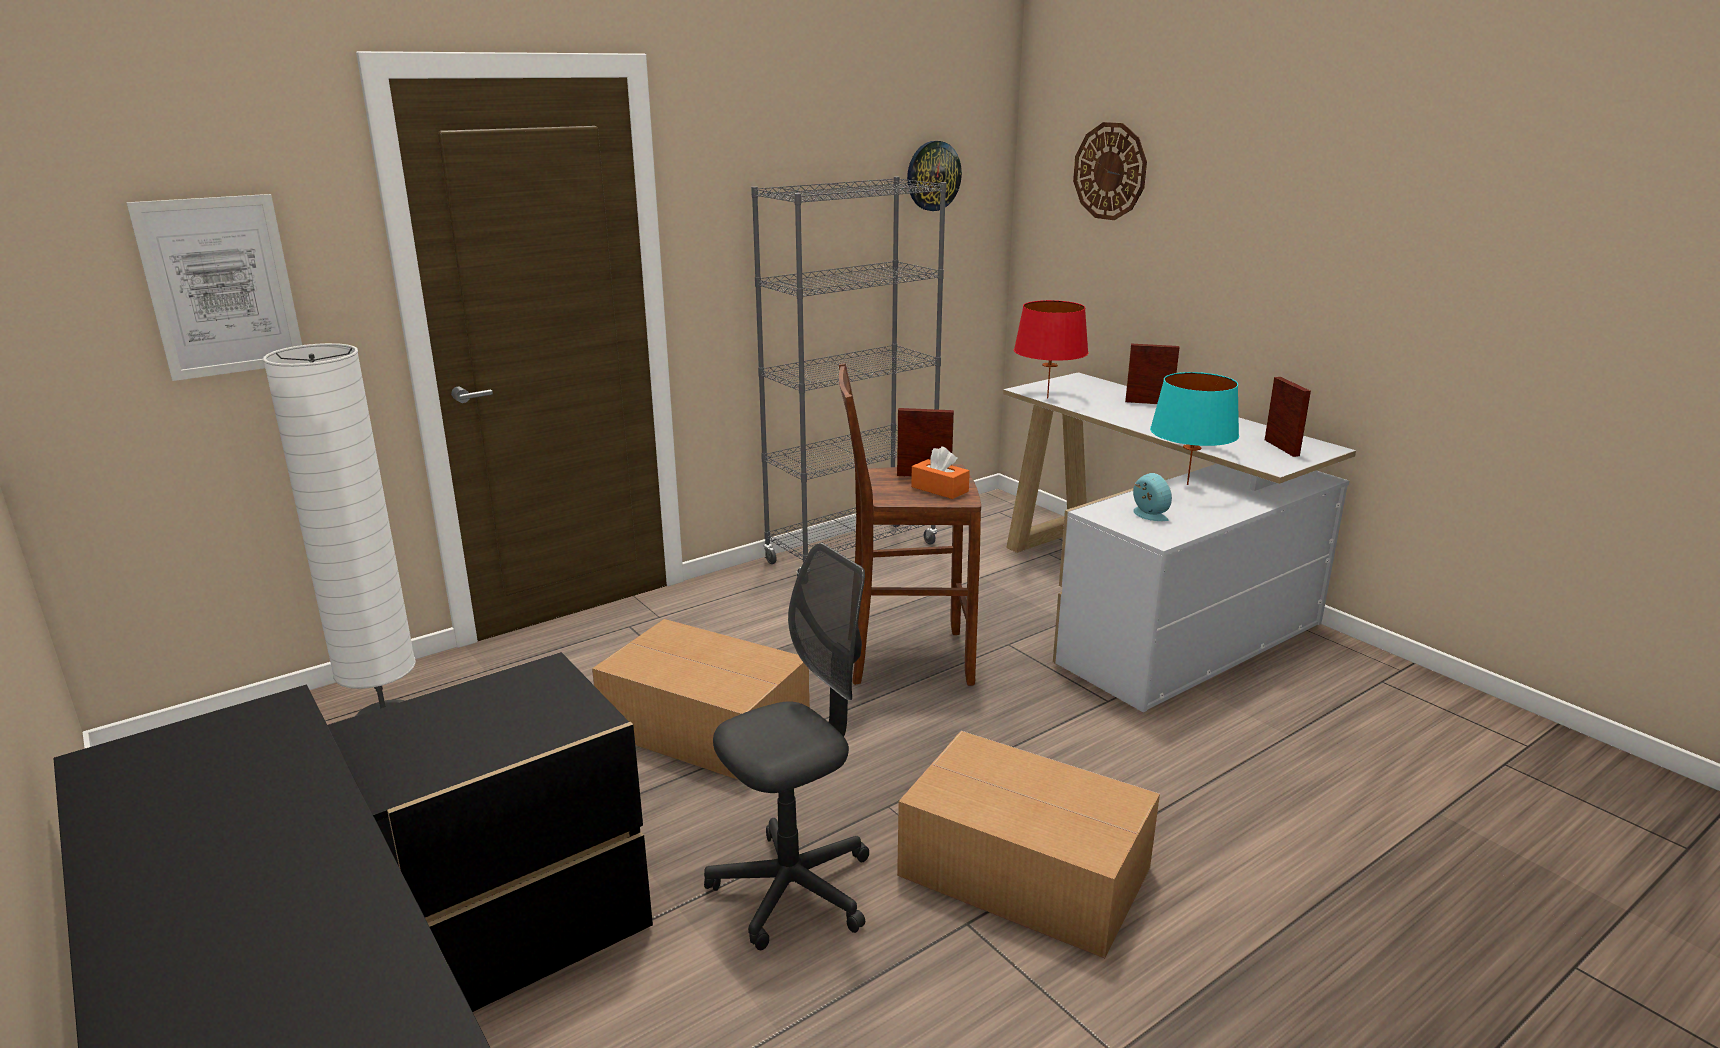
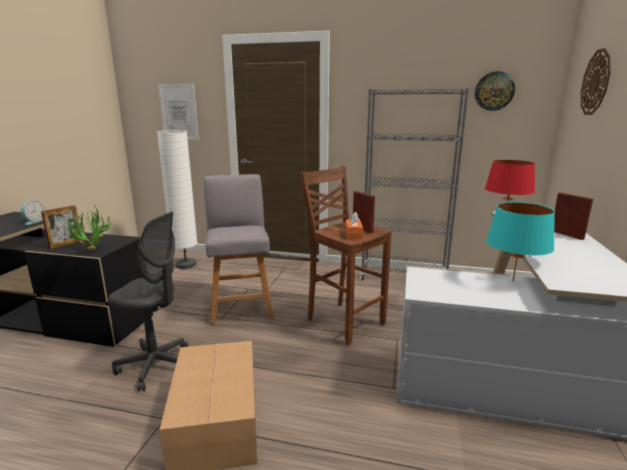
camera: 50 degrees right, 5 degrees down
cardboard box [592,619,810,780] -> grey stool [204,174,274,325]
alarm clock [1133,473,1172,521] -> alarm clock moved to [21,201,45,225]
picture frame [1265,377,1311,457] -> picture frame moved to [41,206,81,249]
none -> potted plant [67,205,114,251]

